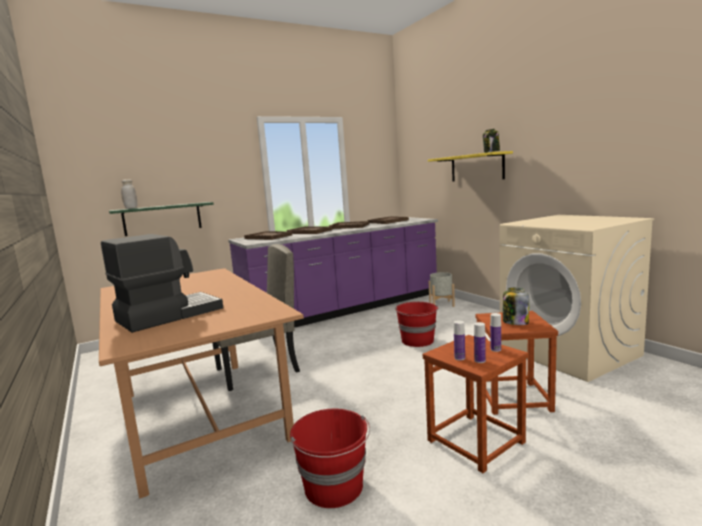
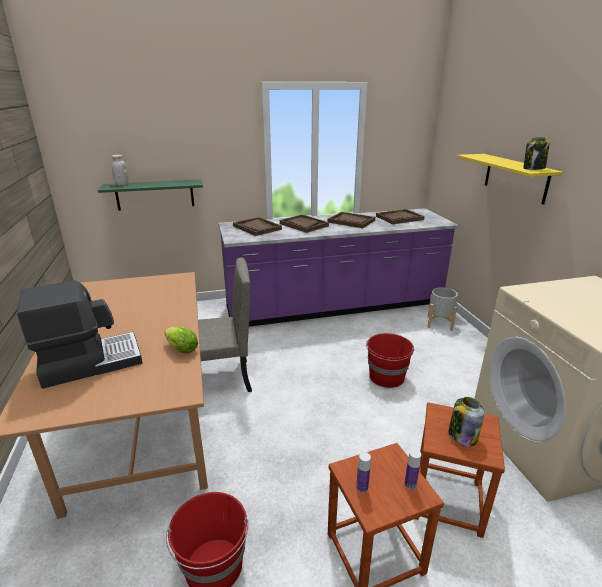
camera: 15 degrees right, 15 degrees up
bottle [474,322,486,363] -> none
none -> lettuce [164,327,198,354]

